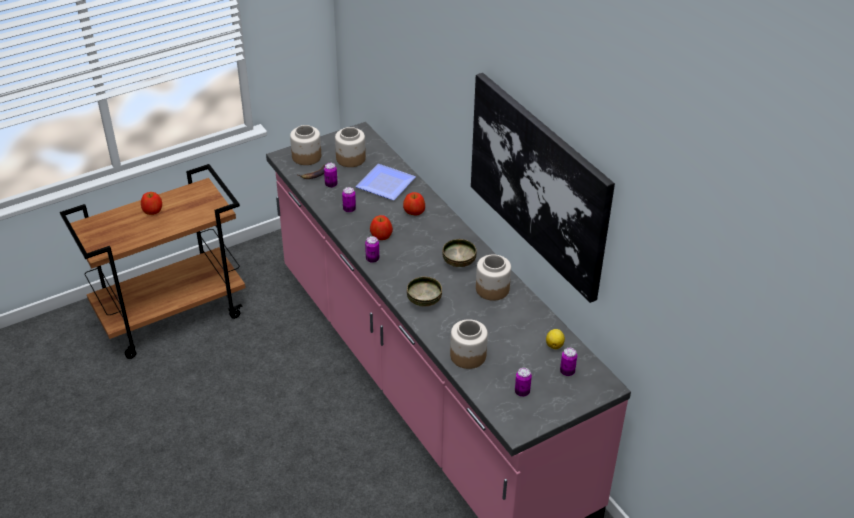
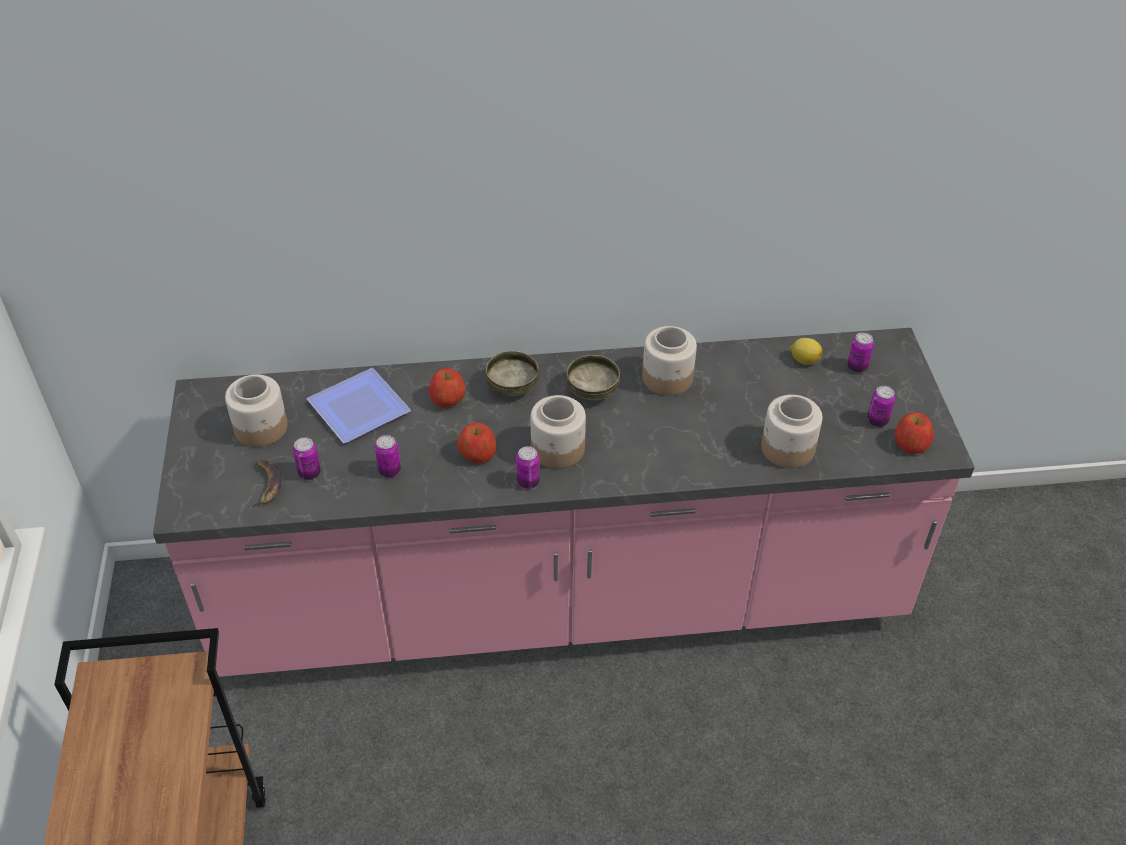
camera: 65 degrees left, 5 degrees up
apple [141,192,162,215] -> apple moved to [895,412,934,454]
jar [290,125,321,165] -> jar moved to [530,395,586,469]
bowl [407,276,442,307] -> bowl moved to [486,351,539,396]
picture [471,73,615,303] -> none

